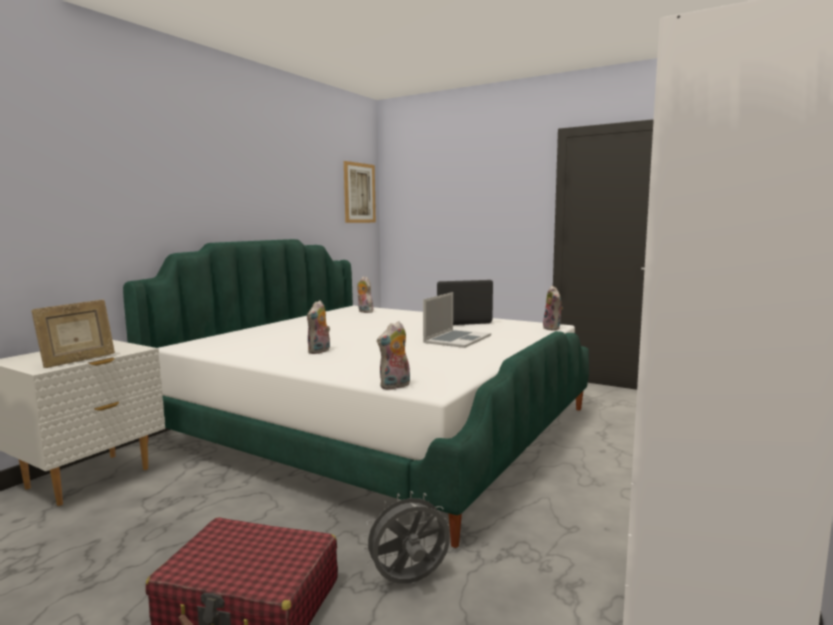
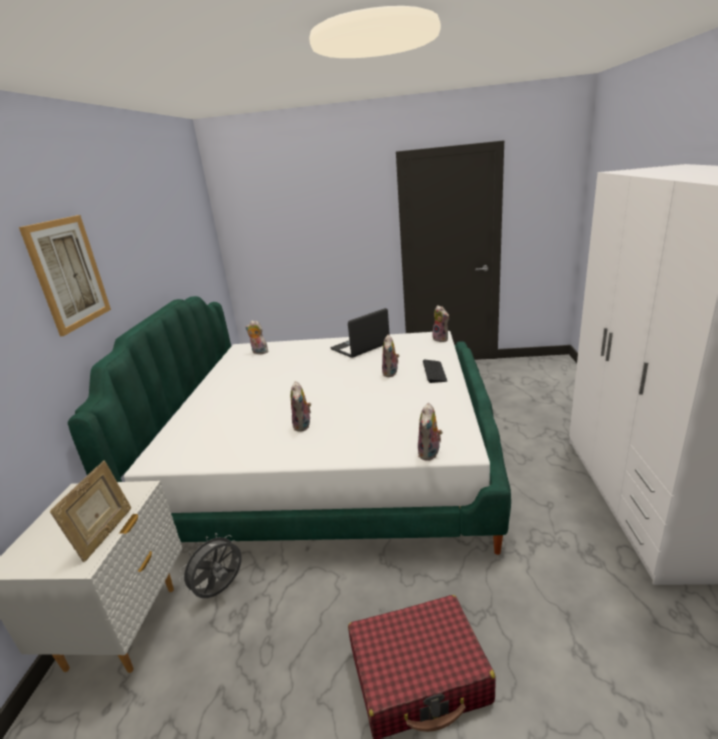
camera: 25 degrees left, 15 degrees up
picture [344,161,376,223] -> picture moved to [19,215,111,336]
grey fan [362,491,450,584] -> grey fan moved to [179,533,242,598]
laptop [423,292,491,348] -> plush toy [382,335,399,377]
none -> keyboard [423,359,447,383]

